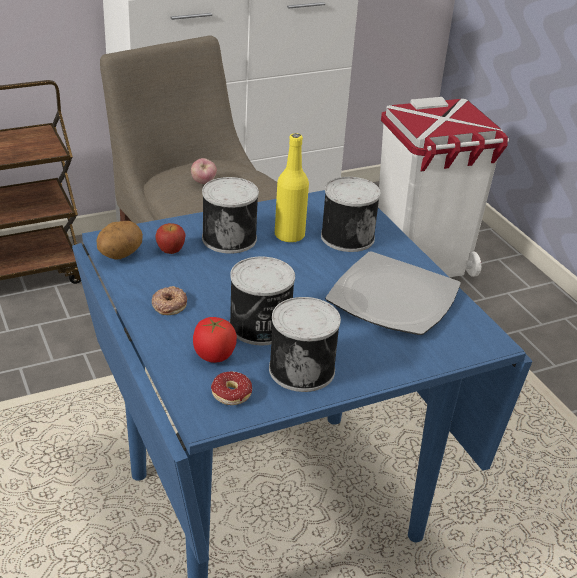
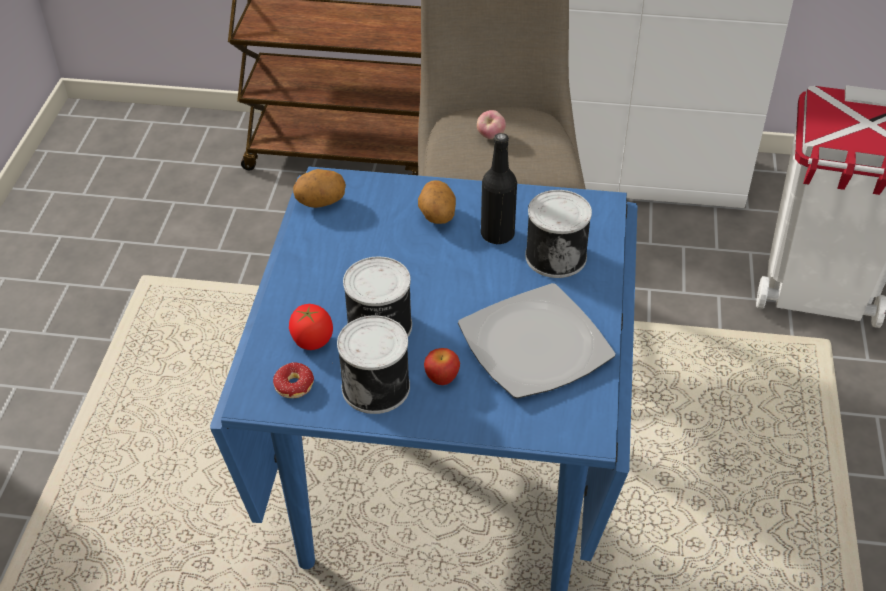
camera: 35 degrees right, 10 degrees up
donut [152,286,187,315] -> none
apple [155,223,185,254] -> apple moved to [424,348,460,385]
can [202,177,259,254] -> potato [418,180,456,224]
yellow bottle [275,133,309,243] -> black bottle [481,133,517,244]

